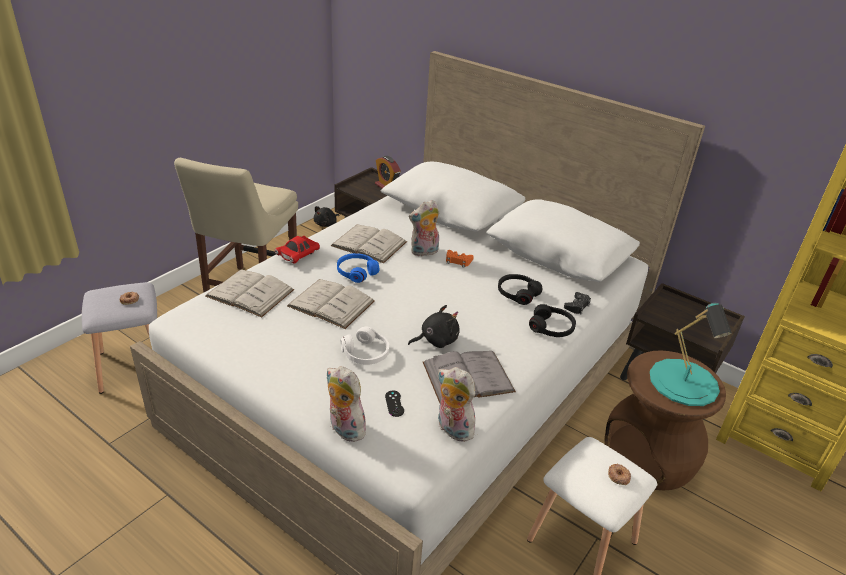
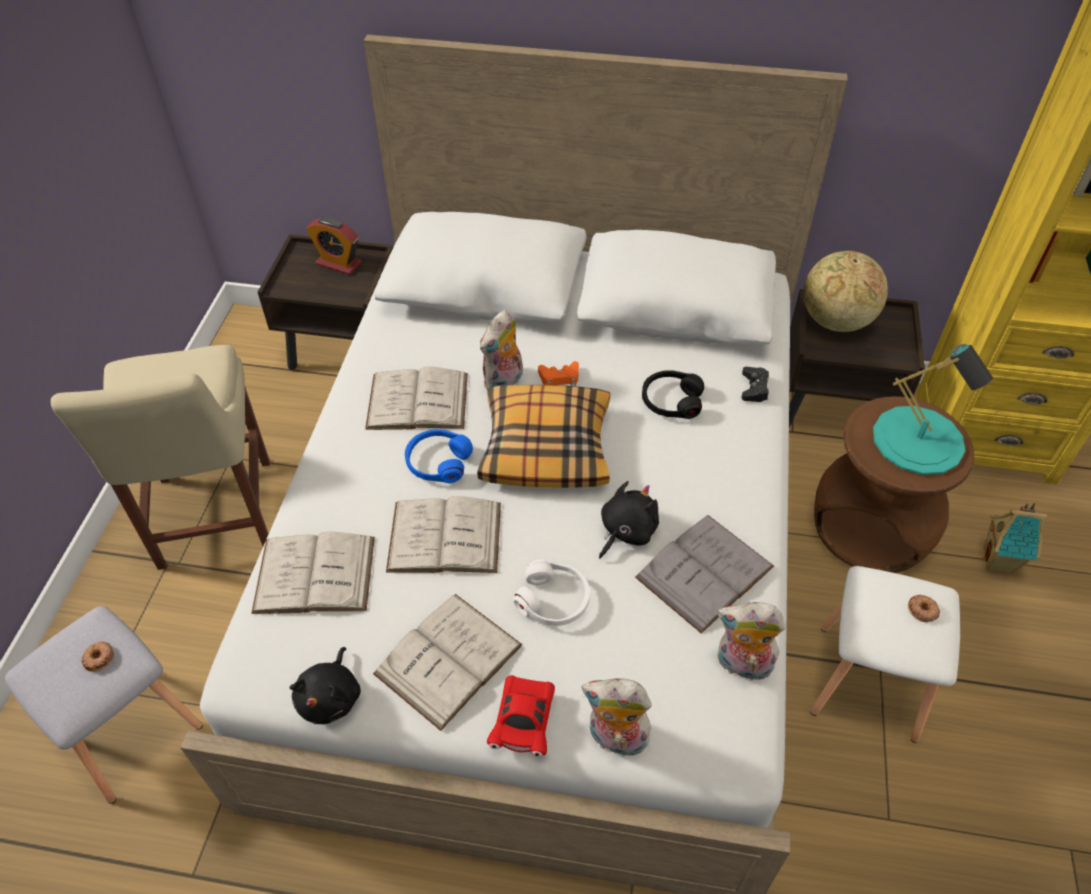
camera: 25 degrees left, 15 degrees up
red toy car [275,236,320,264] -> red toy car moved to [487,675,555,757]
black plush toy [314,206,339,227] -> black plush toy moved to [290,647,361,724]
black game controller [385,390,404,417] -> none
black headphones [529,304,576,337] -> none
none -> white book [373,594,522,731]
none -> pillow [477,385,610,488]
none -> globe [803,251,888,332]
none -> toy house [983,503,1047,574]

